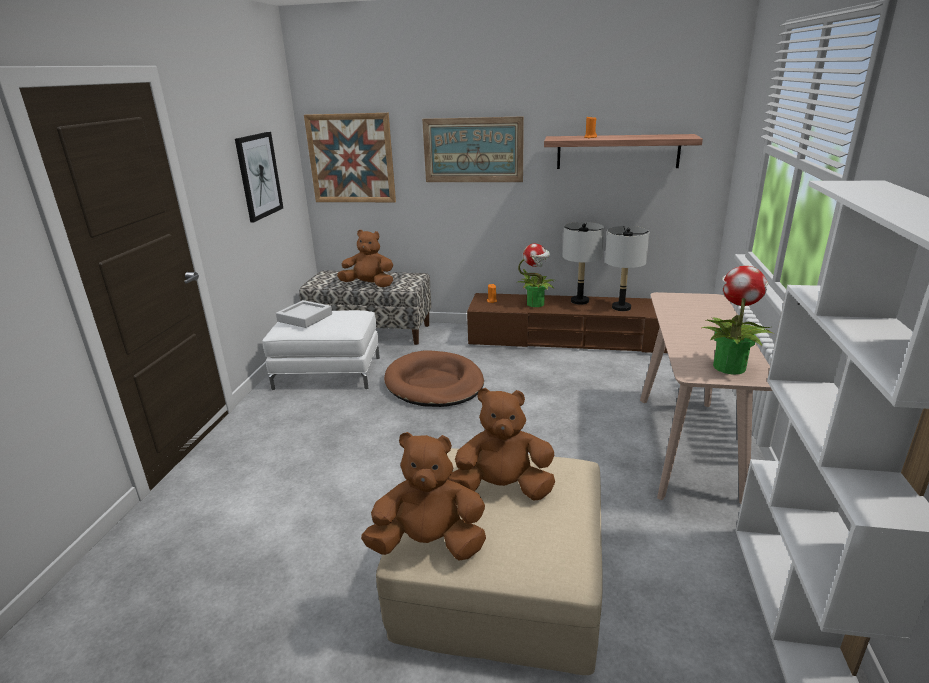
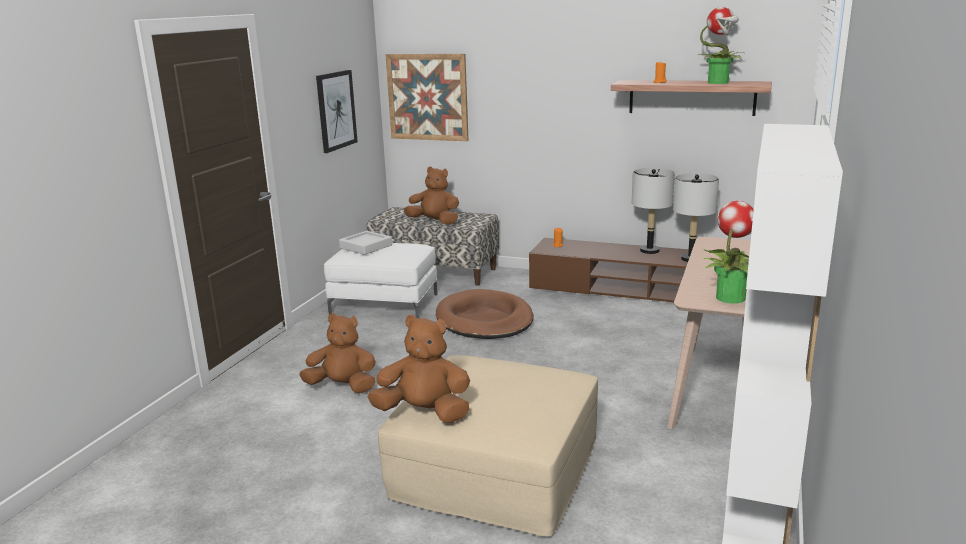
camera: 10 degrees right, 5 degrees down
picture [422,116,524,182] -> none
brown plush toy [448,388,555,501] -> brown plush toy moved to [299,313,376,393]
potted plant [516,244,557,307] -> potted plant moved to [697,7,743,84]

